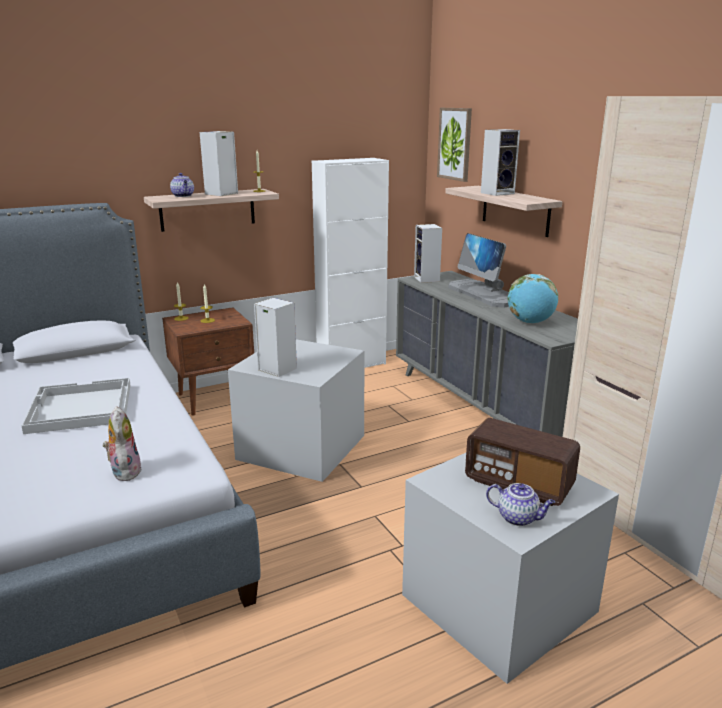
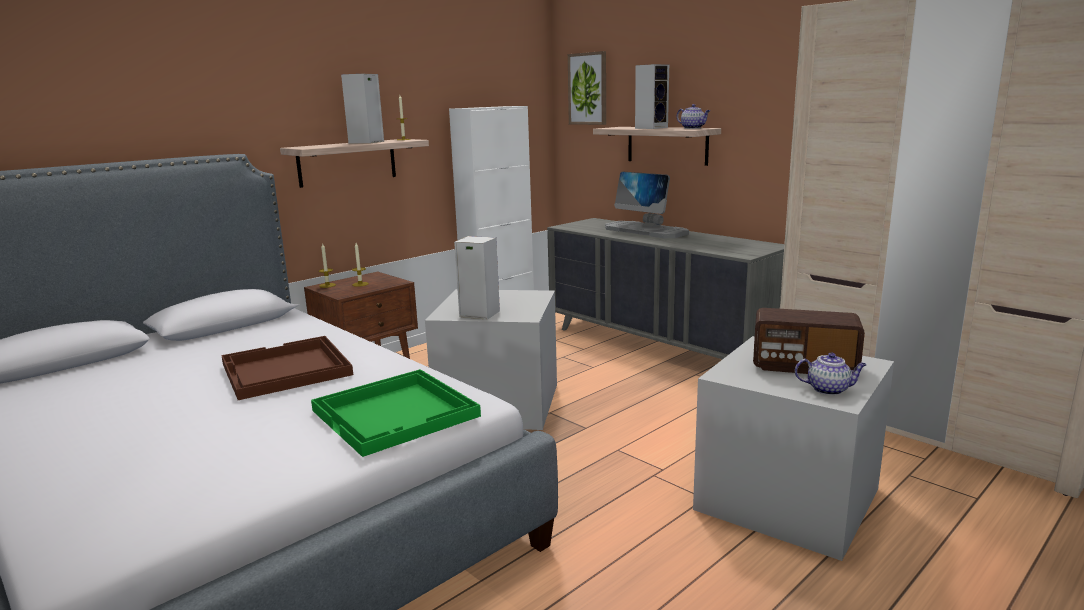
camera: 15 degrees left, 5 degrees down
white tray [22,378,131,434] -> brown tray [221,336,353,400]
plush toy [103,406,142,481] -> green tray [311,369,481,457]
teapot [170,173,194,197] -> teapot moved to [677,104,710,129]
speaker [414,224,442,283] -> none
globe [508,274,558,323] -> none

